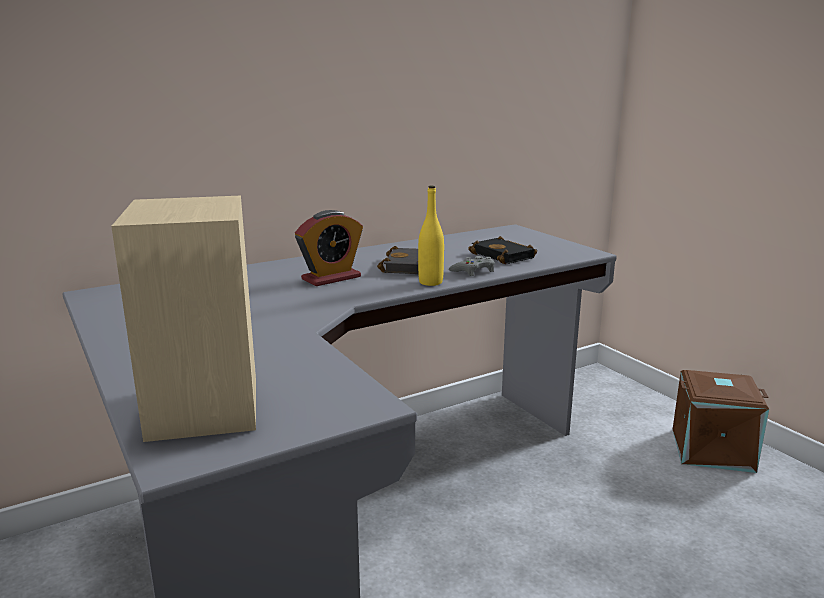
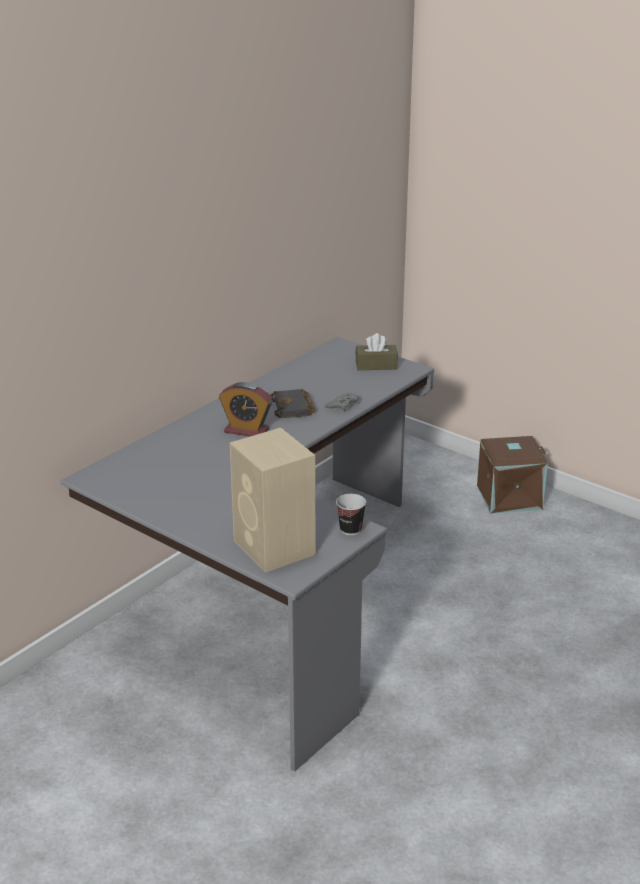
camera: 20 degrees left, 10 degrees up
alarm clock [295,210,363,286] -> alarm clock turned 75 degrees clockwise [219,382,273,437]
yellow bottle [418,186,444,286] -> none
black book [468,236,537,264] -> none
none -> cup [336,494,366,535]
none -> brown tissue box [355,333,398,370]

